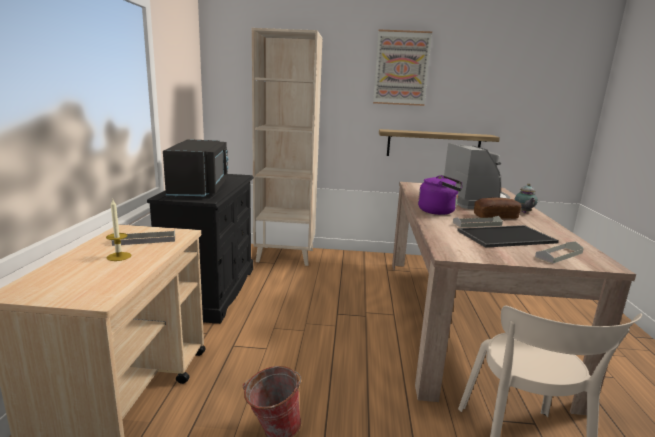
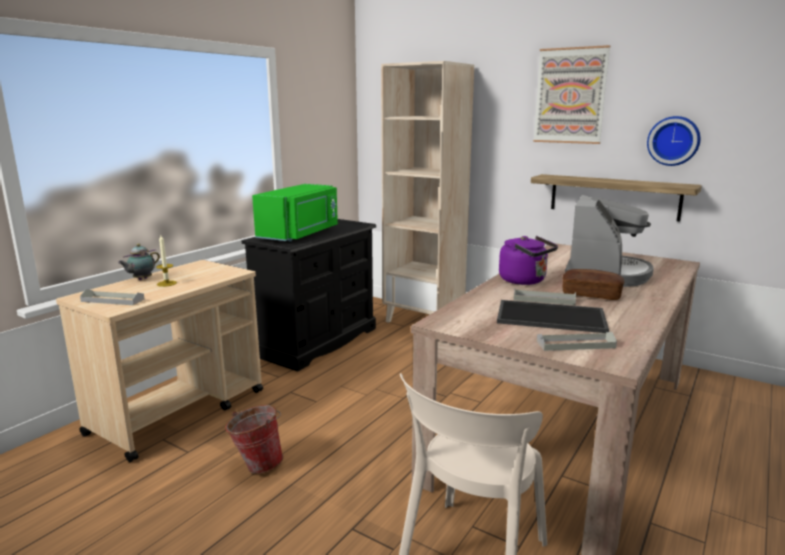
camera: 30 degrees right, 0 degrees up
grey tray [112,229,175,246] -> grey tray moved to [80,289,144,305]
black microwave [163,139,229,197] -> green microwave [252,184,338,242]
teapot [514,184,538,213] -> teapot moved to [118,244,160,280]
none -> wall clock [647,116,700,166]

